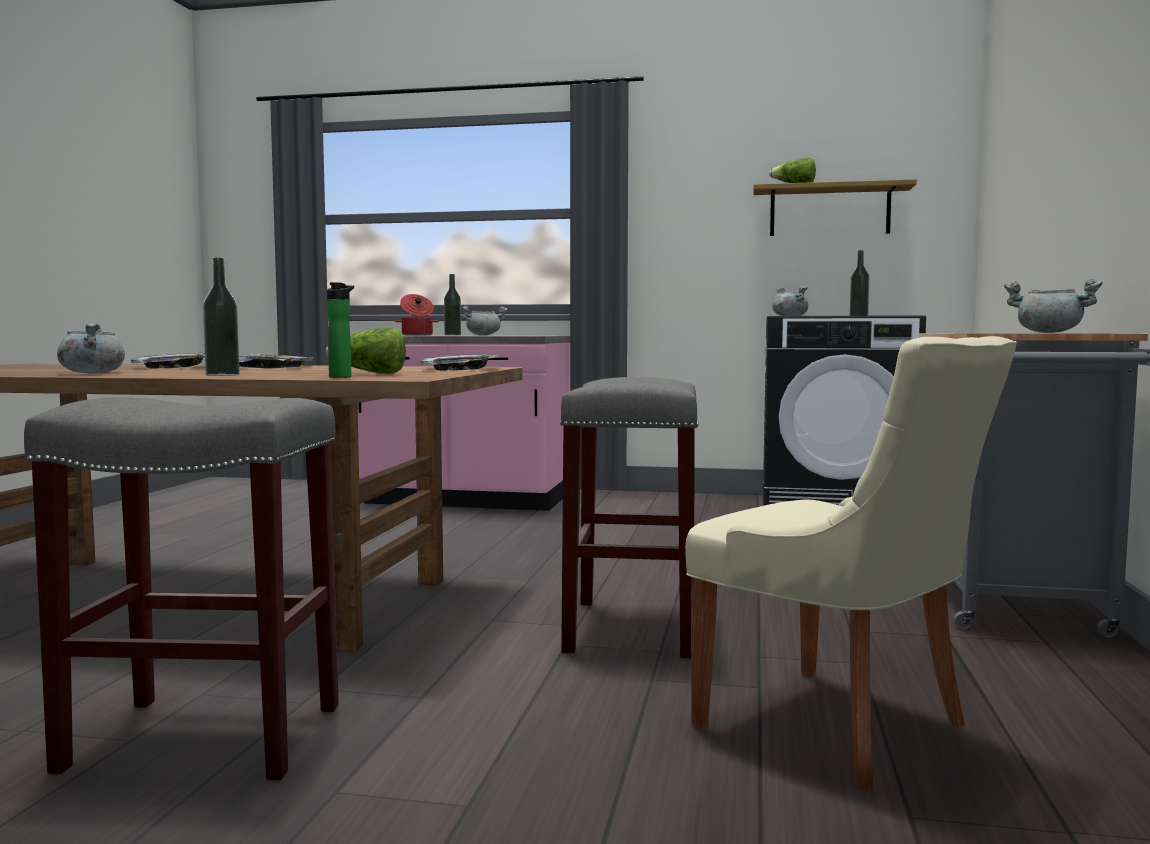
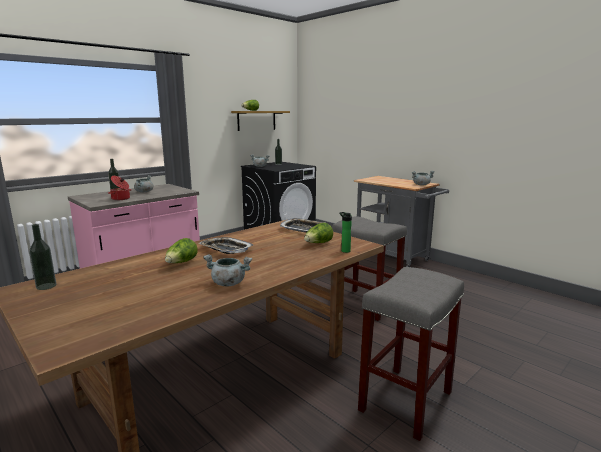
camera: 55 degrees left, 10 degrees up
tray [131,353,205,369] -> lettuce [165,238,197,263]
bottle [203,257,240,376] -> bottle moved to [29,224,56,290]
beige chair [685,336,1017,789] -> none

